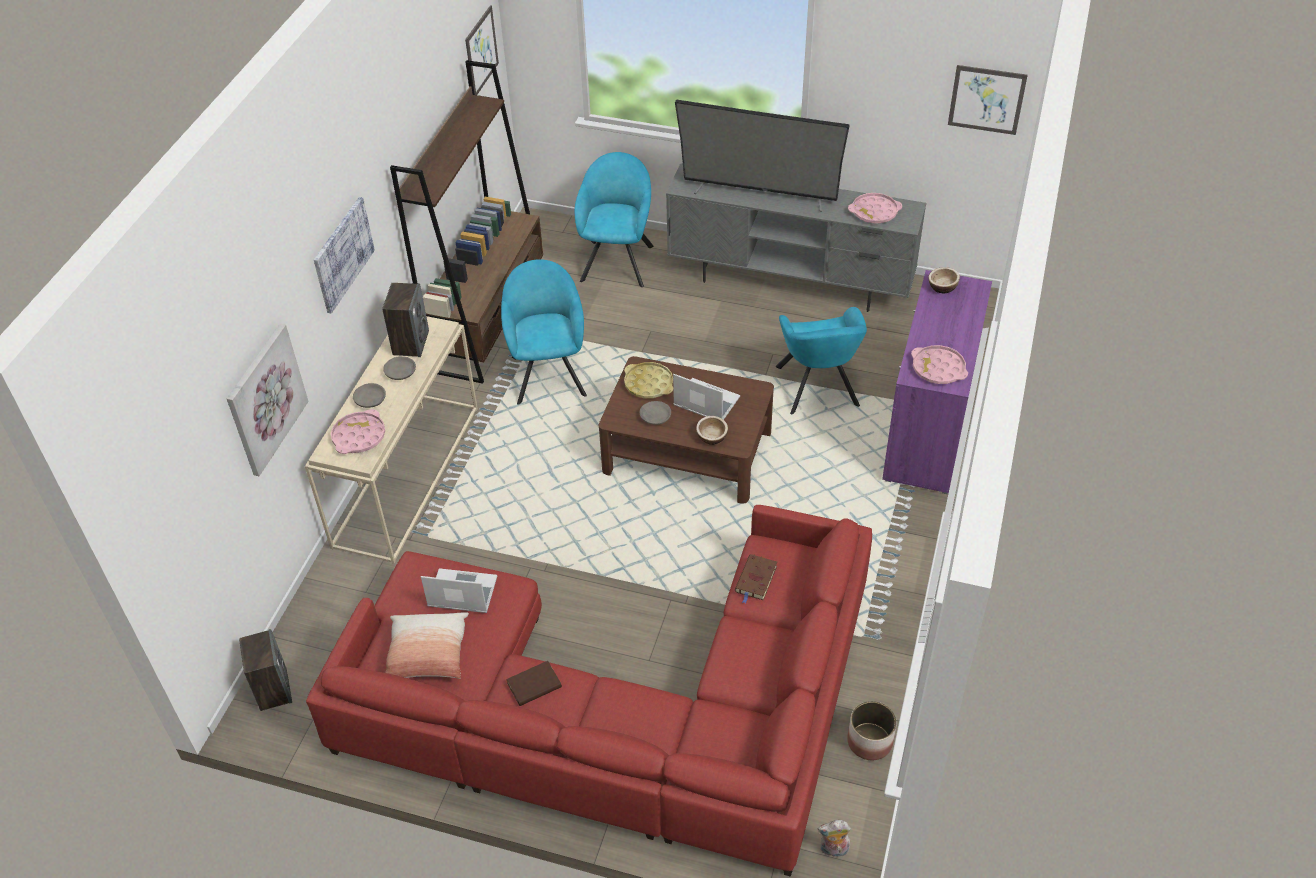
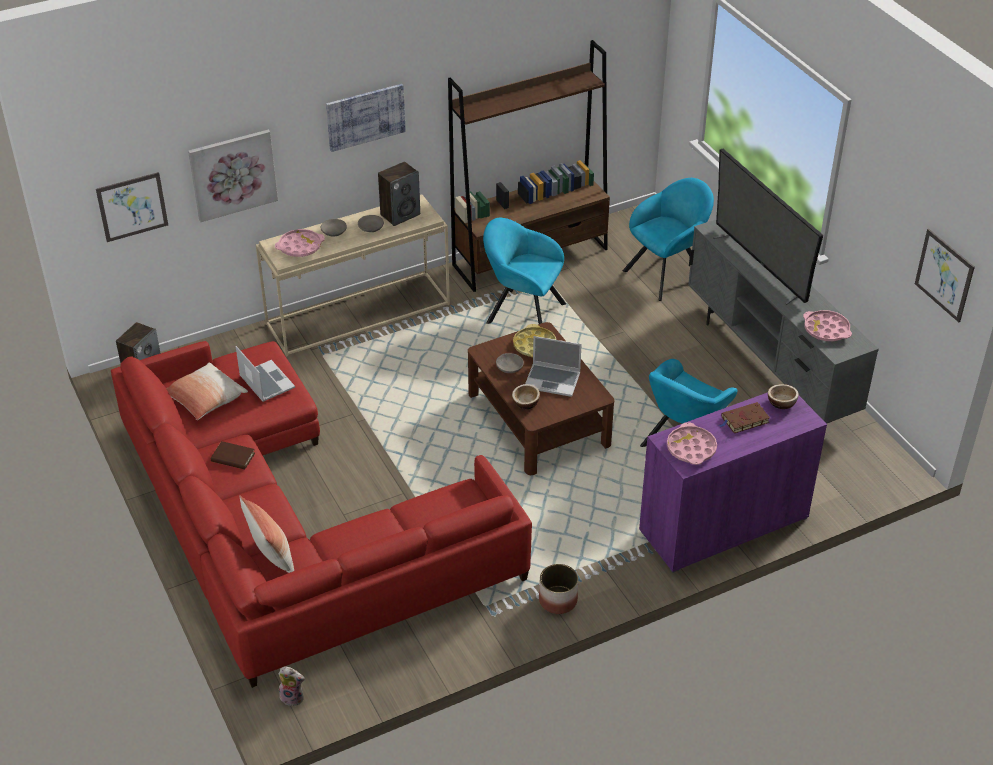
camera: 45 degrees right, 5 degrees down
picture [465,5,499,95] -> picture moved to [96,172,168,242]
turquoise armchair [501,259,587,404] -> turquoise armchair turned 105 degrees counterclockwise [483,218,566,324]
laptop [673,374,740,420] -> laptop turned 120 degrees clockwise [525,336,582,397]
brown book [735,554,777,604] -> brown book moved to [719,402,770,433]
plush toy [818,820,851,857] -> plush toy turned 150 degrees clockwise [279,667,305,706]
planter [847,701,897,760] -> planter moved to [539,564,578,614]
none -> pillow [239,496,294,573]

